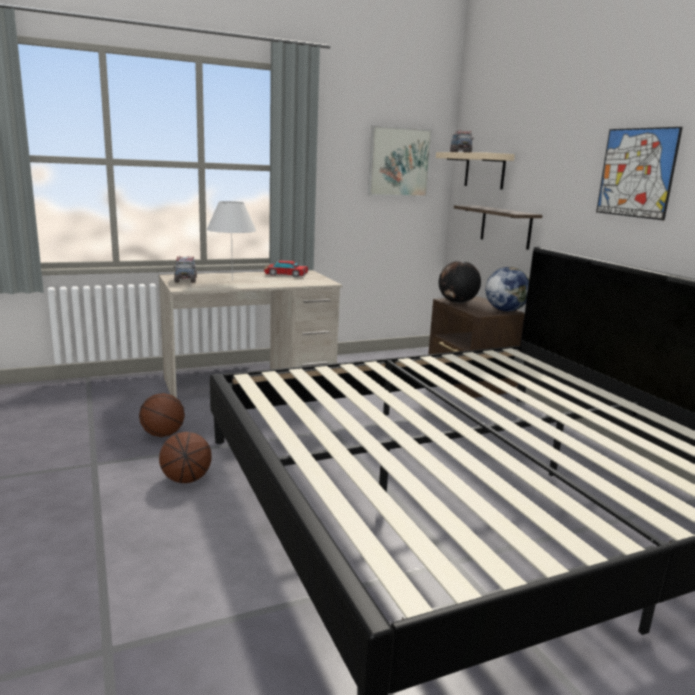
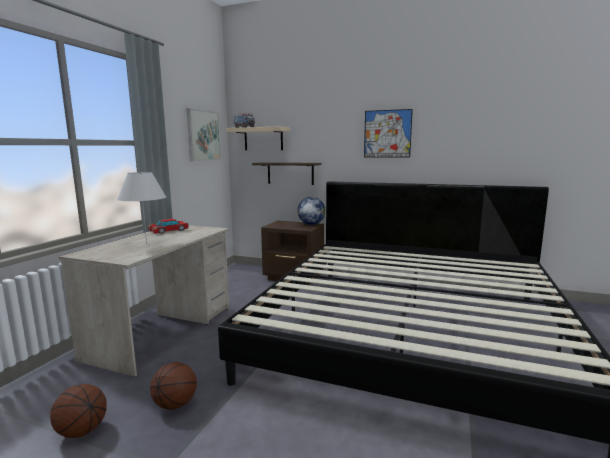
camera: 45 degrees left, 5 degrees down
basketball [159,432,212,483] -> basketball moved to [50,384,107,438]
toy truck [174,256,197,283] -> none
globe [439,261,481,303] -> none

